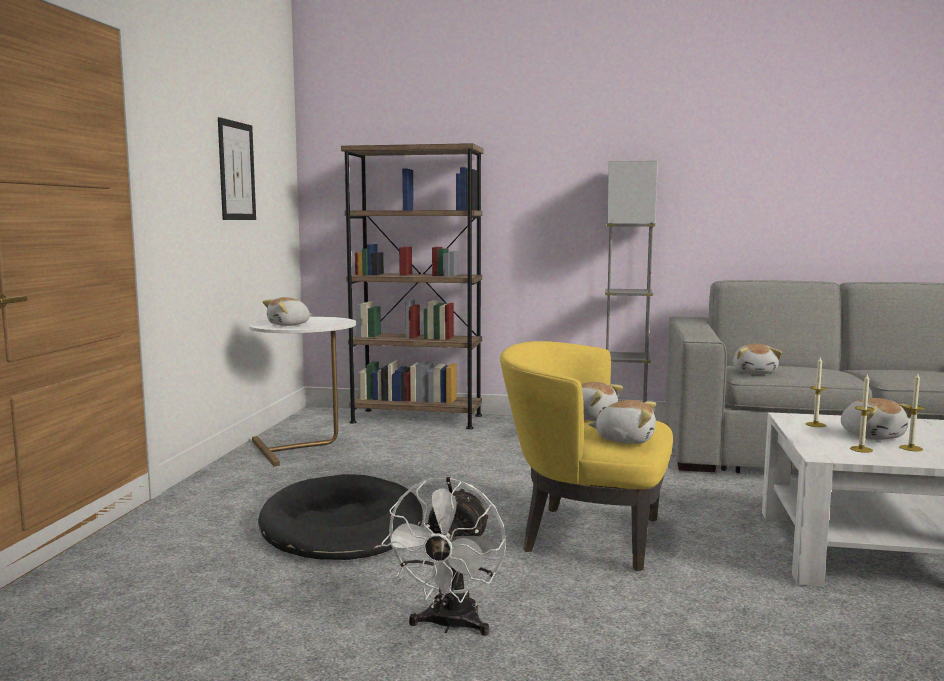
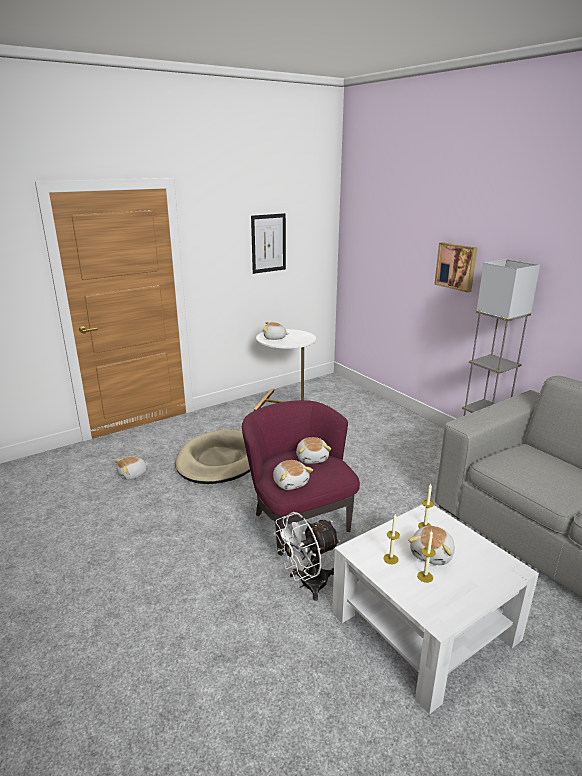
camera: 45 degrees right, 15 degrees up
black dog bed [258,474,423,560] -> beige dog bed [175,430,250,484]
brown bookcase [341,143,484,429] -> none
white fan [381,477,506,636] -> white fan moved to [274,512,340,601]
yellow armchair [500,341,673,571] -> purple armchair [242,400,360,556]
plush toy [733,343,782,374] -> plush toy moved to [113,457,149,480]
none -> picture [434,242,477,293]

